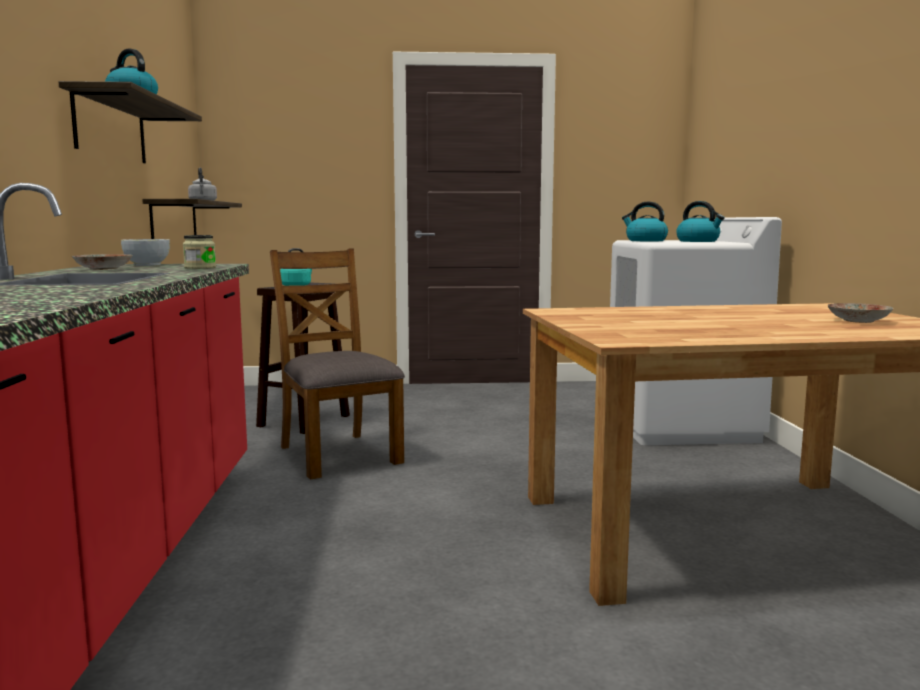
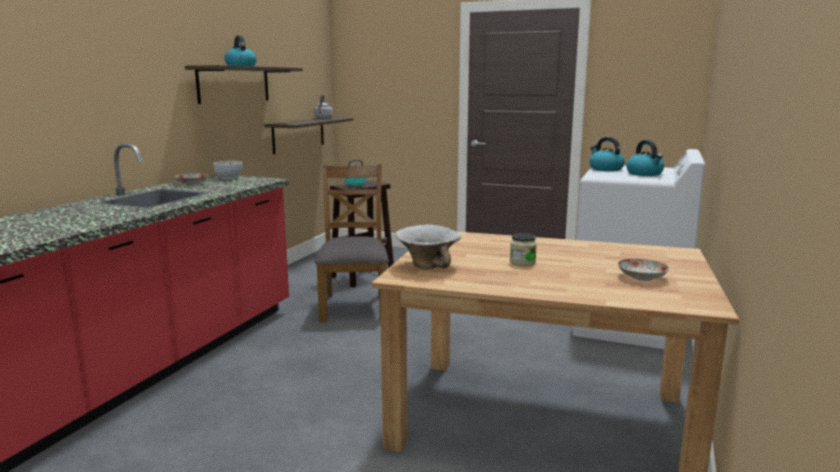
camera: 25 degrees right, 5 degrees up
jar [183,235,216,269] -> jar moved to [510,233,537,266]
none -> bowl [395,225,461,270]

